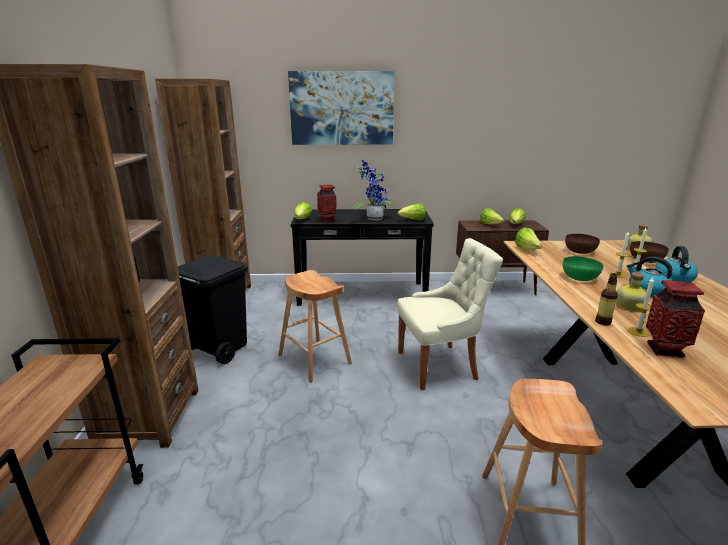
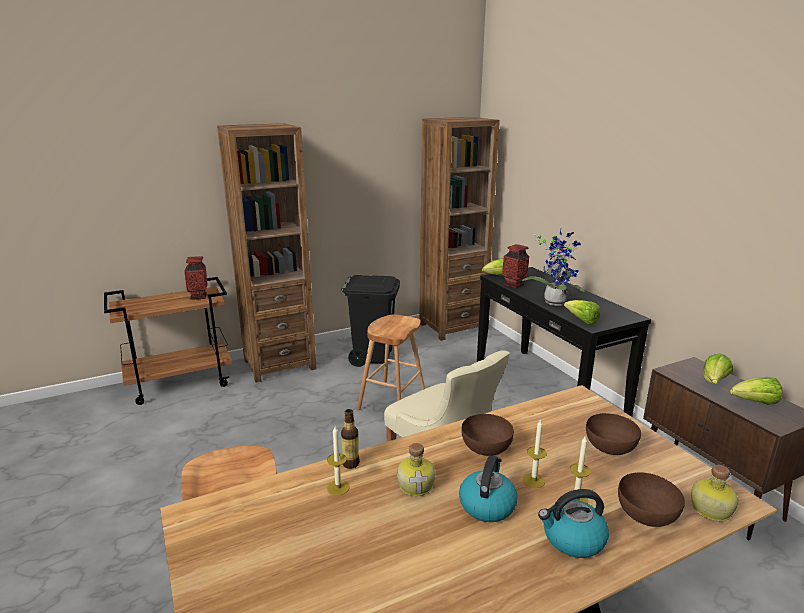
camera: 65 degrees right, 0 degrees up
picture [288,71,395,145] -> none
lettuce [515,227,542,250] -> none
green bowl [563,256,603,281] -> brown bowl [461,414,514,456]
vase [646,280,705,358] -> vase moved to [184,256,208,300]

